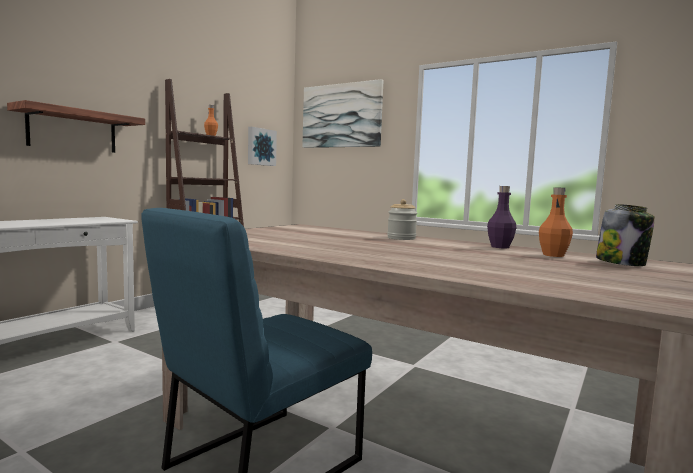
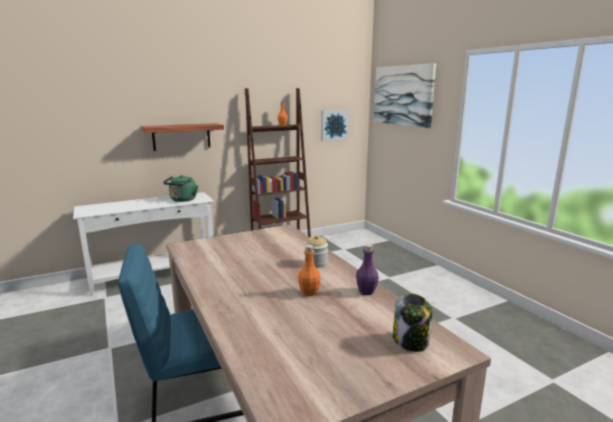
camera: 30 degrees right, 10 degrees up
orange bottle [539,187,573,257] -> orange bottle moved to [298,245,321,296]
none -> green kettle [163,175,198,202]

